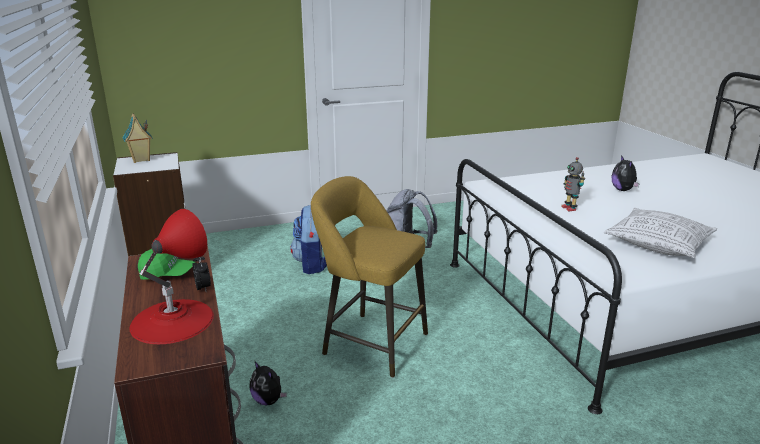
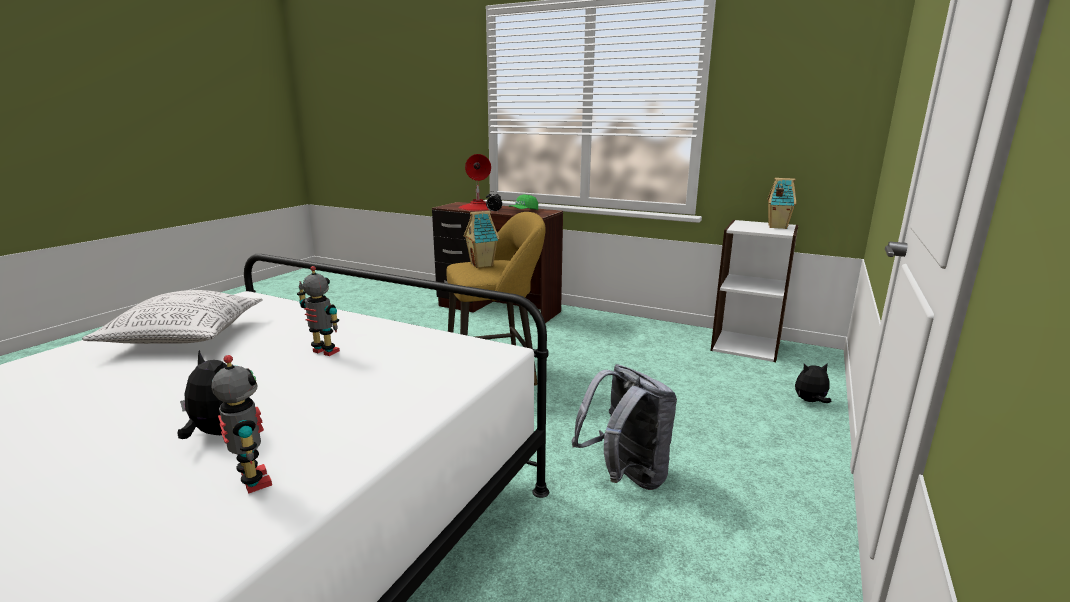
camera: 135 degrees right, 5 degrees down
plush toy [249,361,287,405] -> plush toy moved to [795,364,831,403]
backpack [291,205,327,274] -> none
none -> toy robot [211,355,272,494]
none -> toy house [464,211,499,268]

